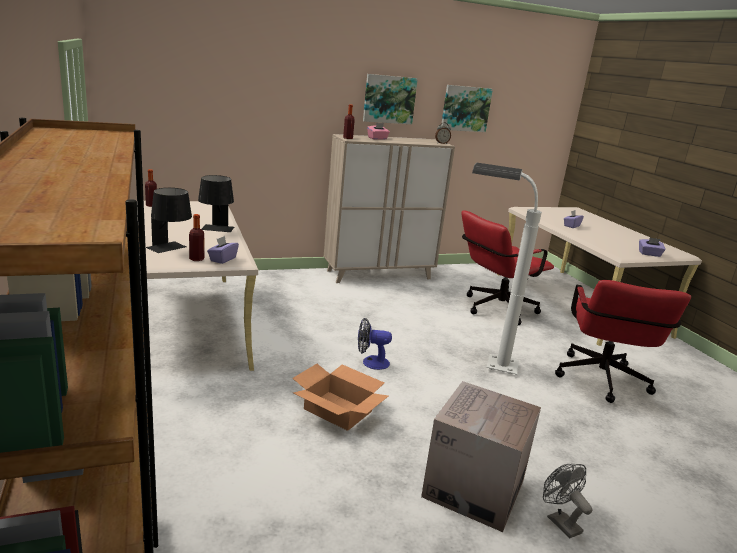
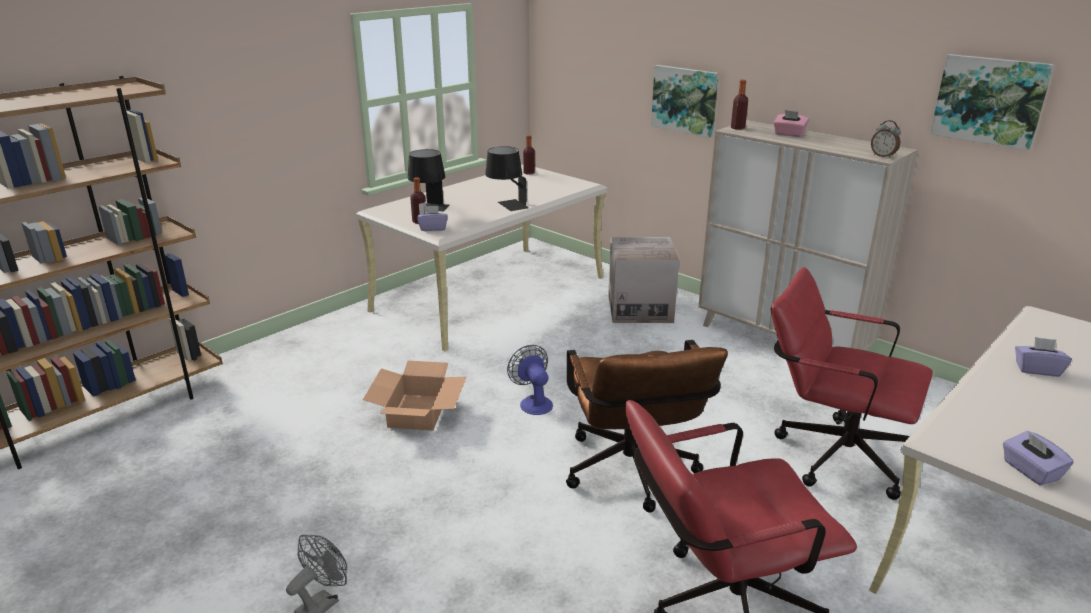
camera: 65 degrees right, 5 degrees up
picture [363,74,418,124] -> picture moved to [651,65,719,138]
cardboard box [421,381,541,532] -> cardboard box moved to [608,237,679,323]
white floor lamp [472,163,542,375] -> brown office chair [566,340,728,513]

